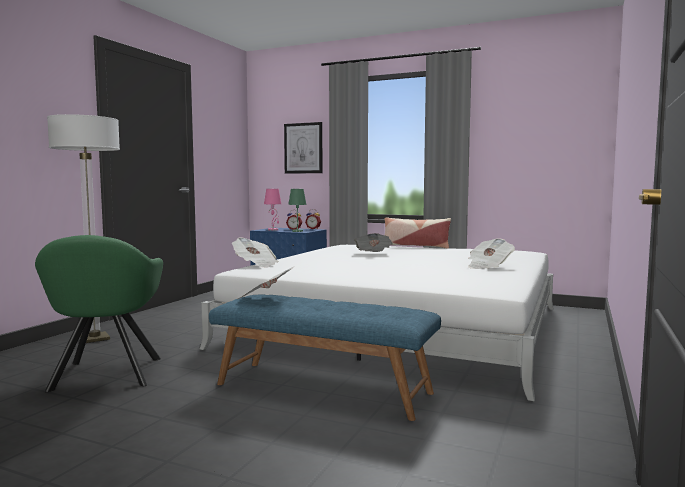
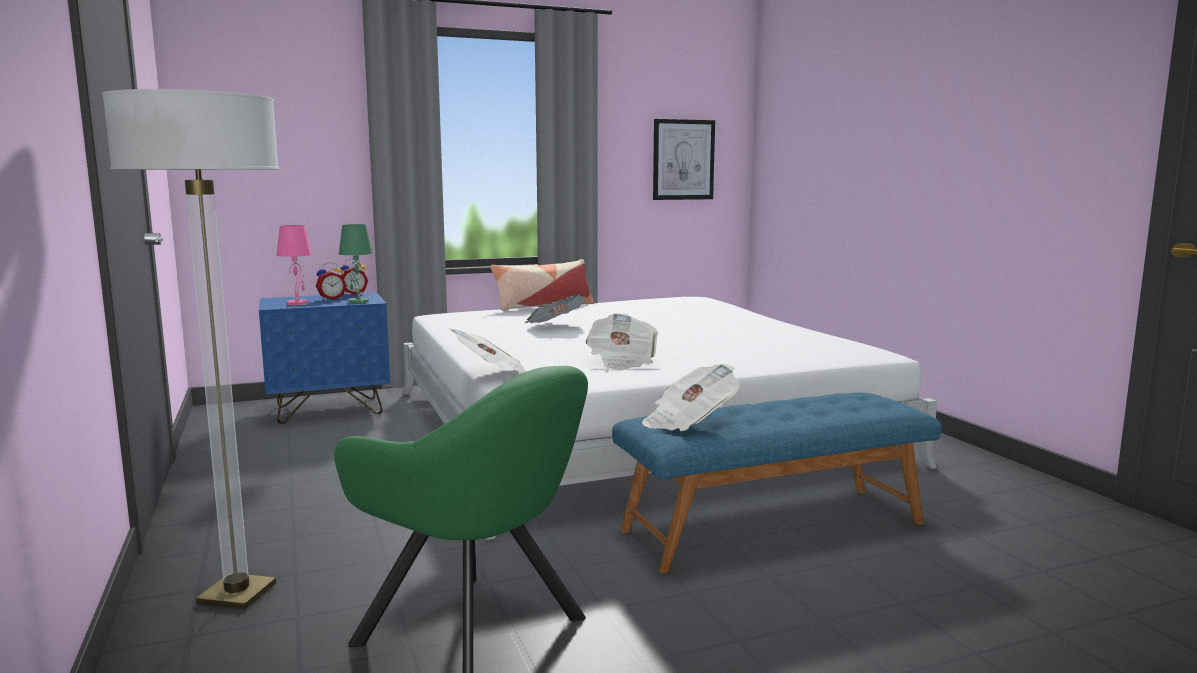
camera: 45 degrees left, 5 degrees up
picture [284,122,322,174] -> picture moved to [653,119,715,200]
newspaper [468,238,515,269] -> newspaper moved to [585,313,658,371]

